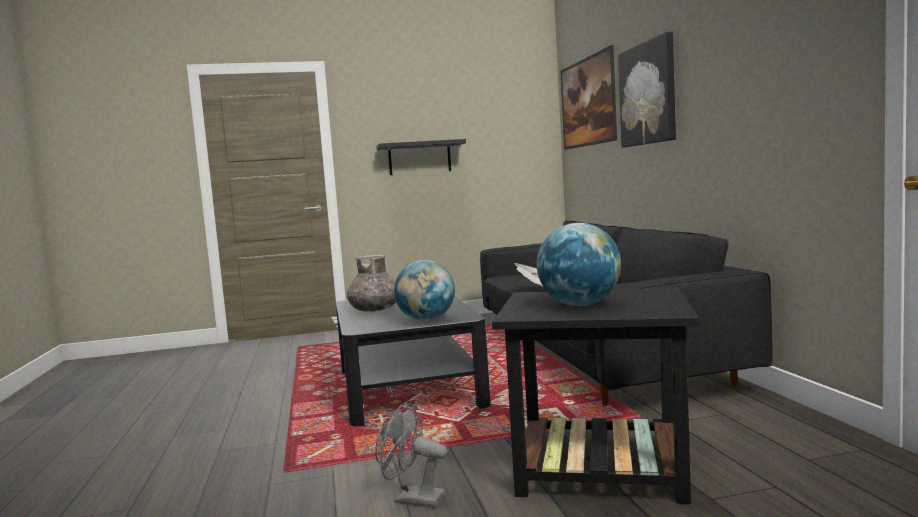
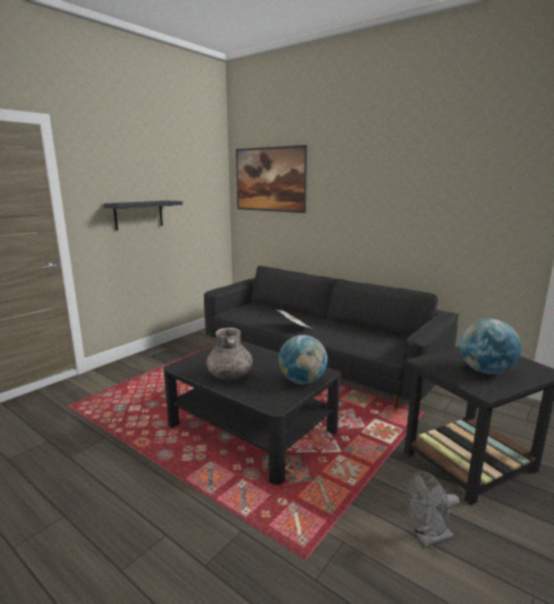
camera: 40 degrees left, 10 degrees up
picture [618,32,676,148] -> none

